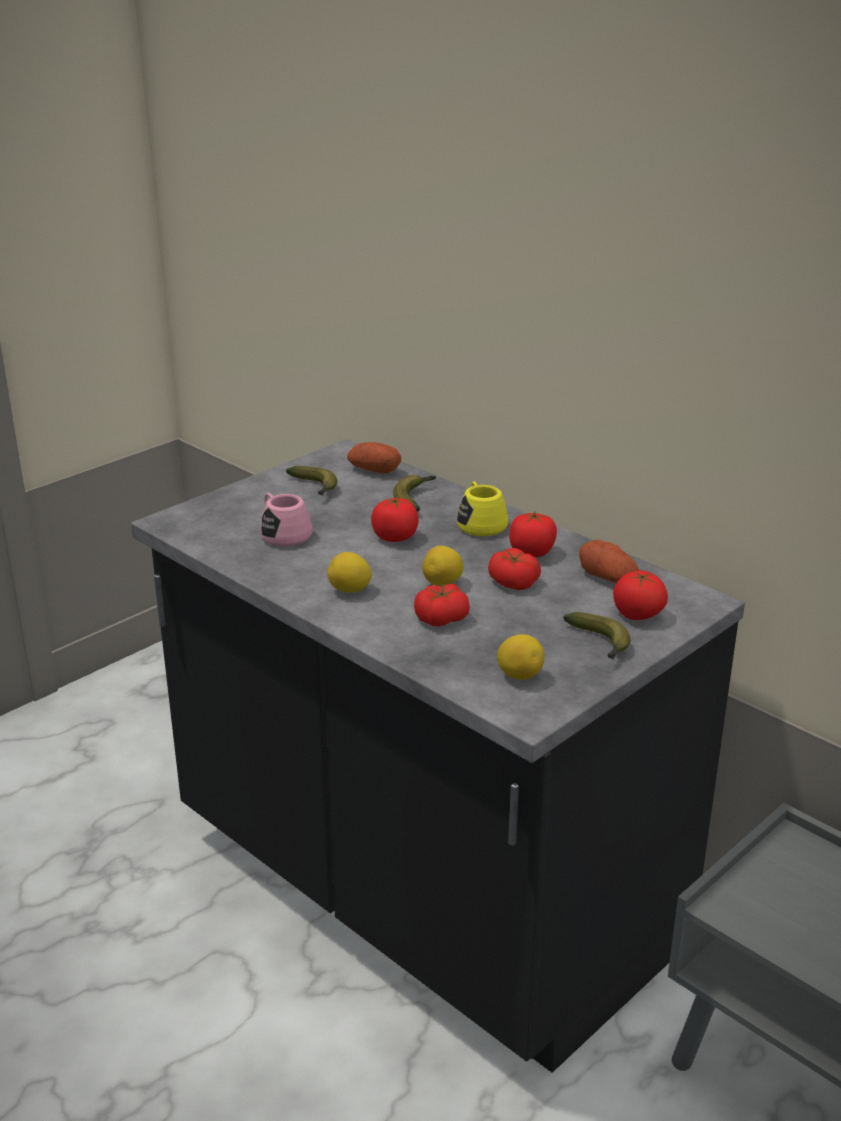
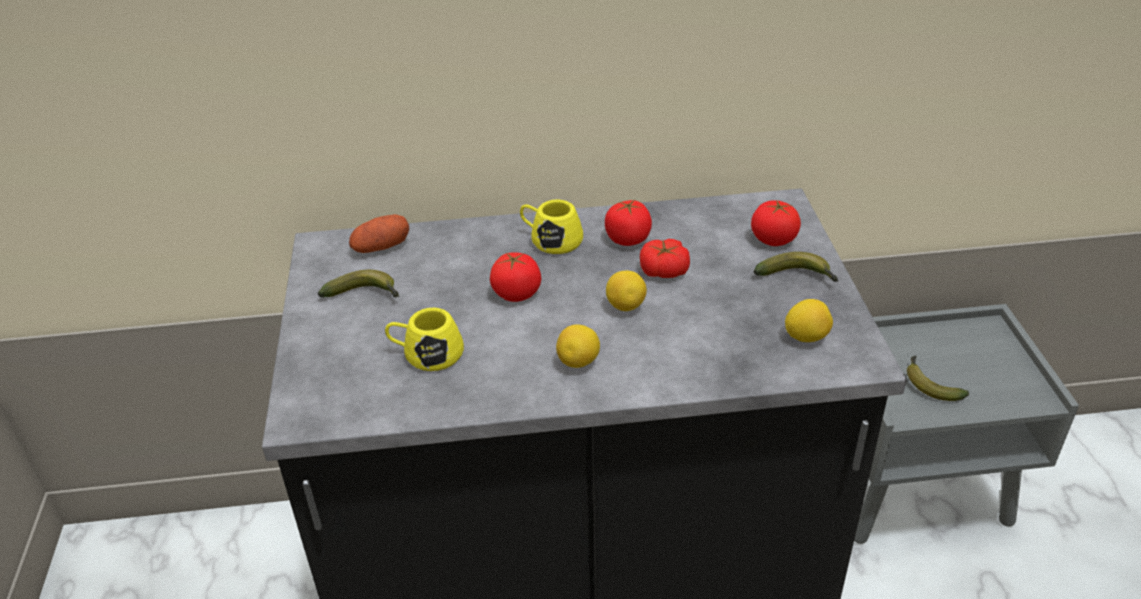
camera: 50 degrees left, 10 degrees up
pink mug [260,493,313,546] -> yellow mug [385,308,464,371]
banana [393,475,436,511] -> banana moved to [907,356,969,401]
tomato [414,584,470,626] -> none
potato [579,540,640,583] -> none

